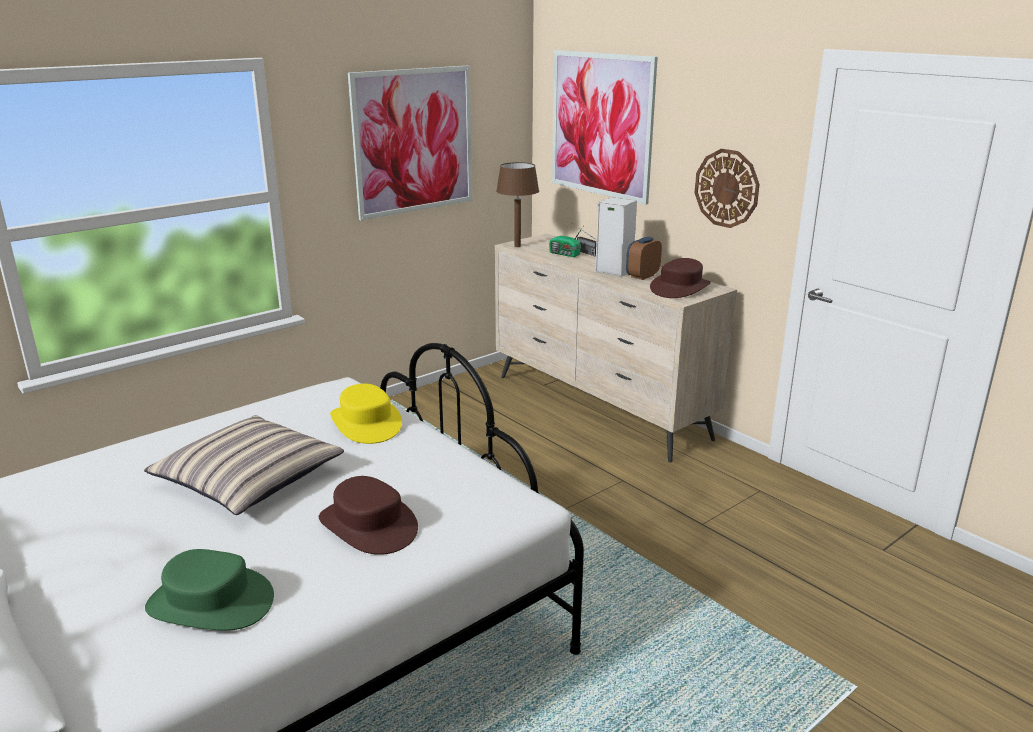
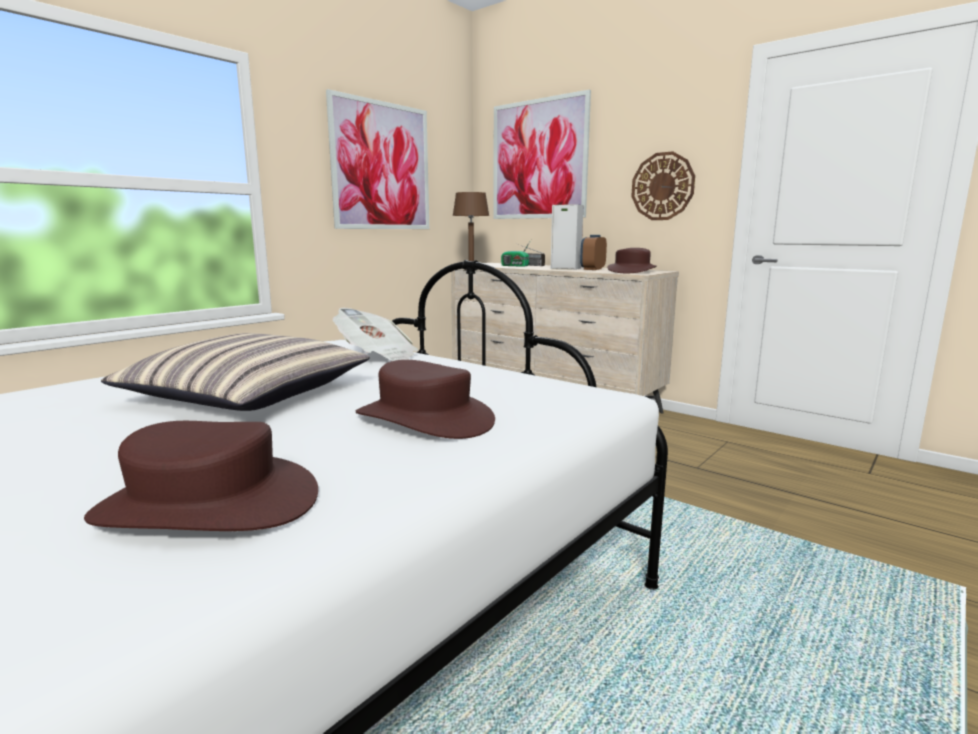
camera: 10 degrees left, 10 degrees down
green hat [145,549,274,631] -> brown hat [84,421,318,531]
yellow hat [330,384,402,444] -> newspaper [333,308,418,361]

